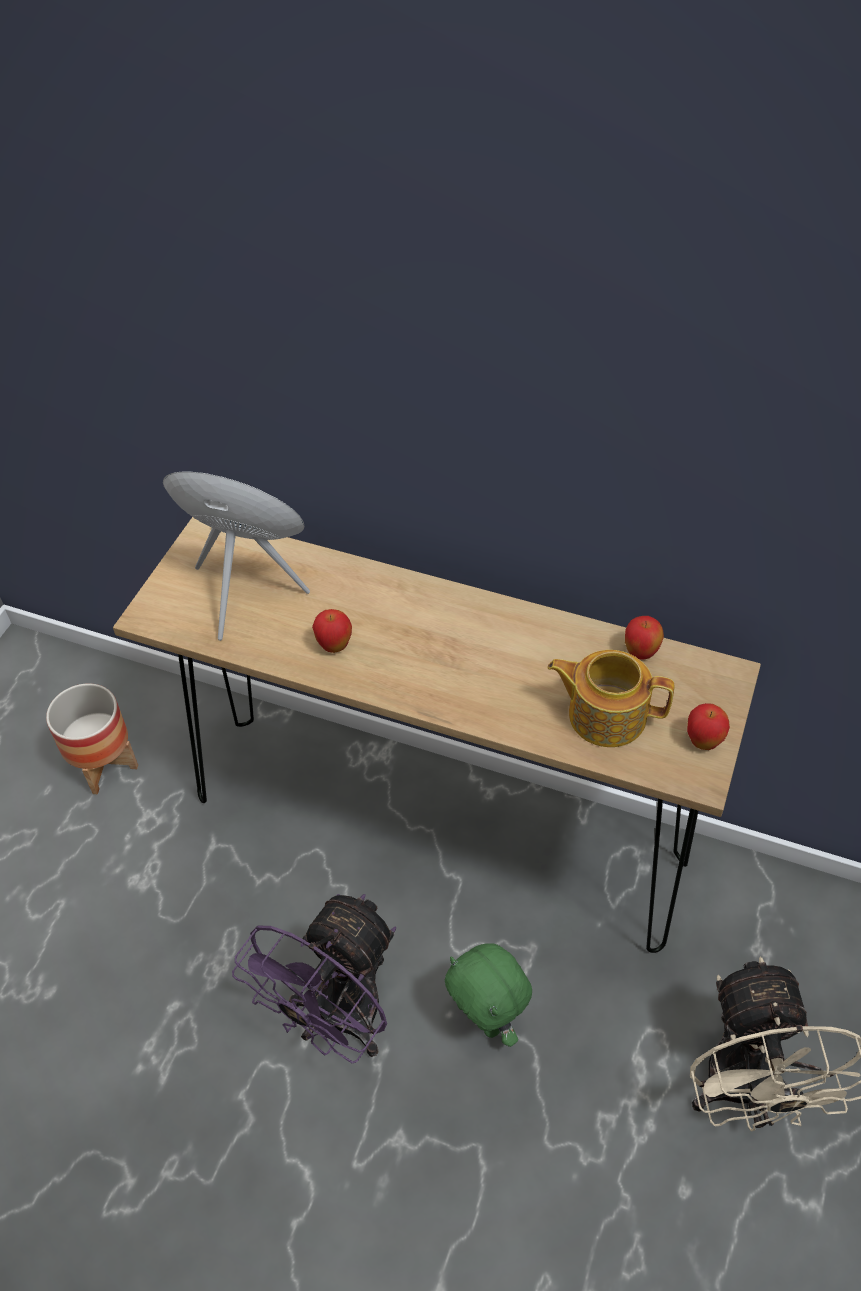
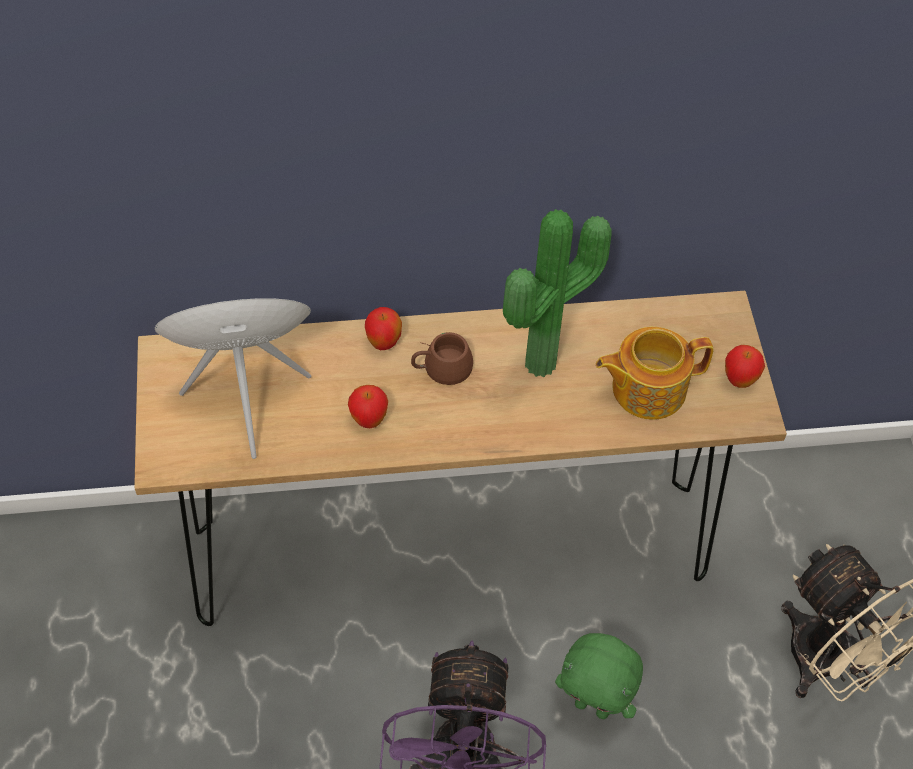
camera: 30 degrees left, 5 degrees up
planter [46,684,138,794] -> none
apple [625,616,664,660] -> apple moved to [365,307,402,350]
none -> brown mug [411,332,473,385]
none -> potted plant [503,209,611,377]

